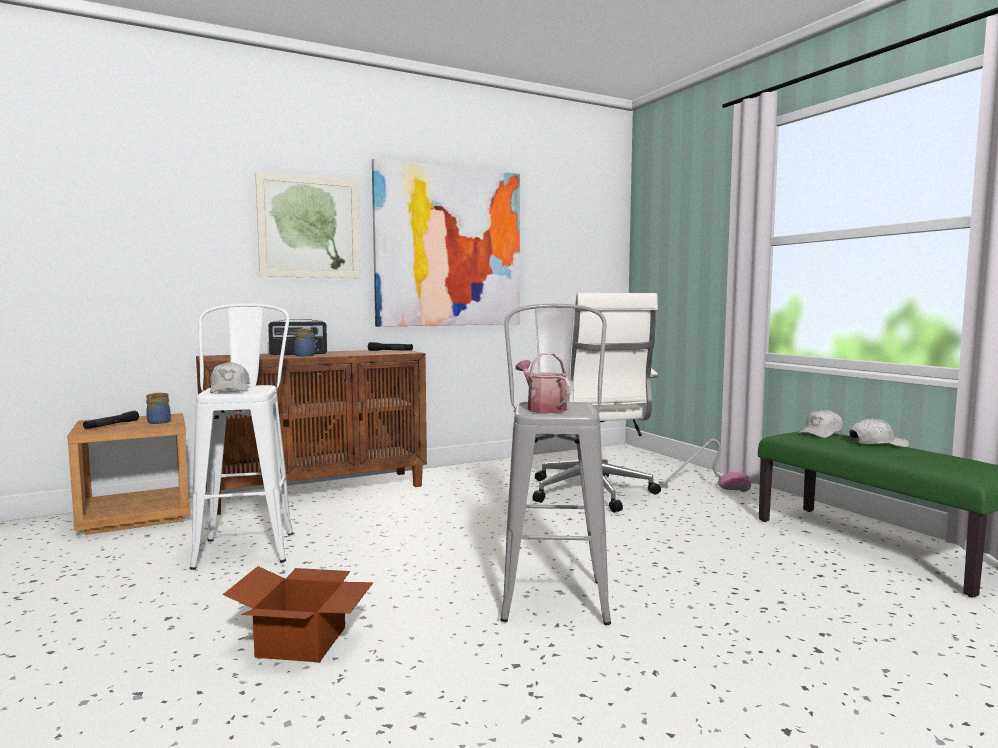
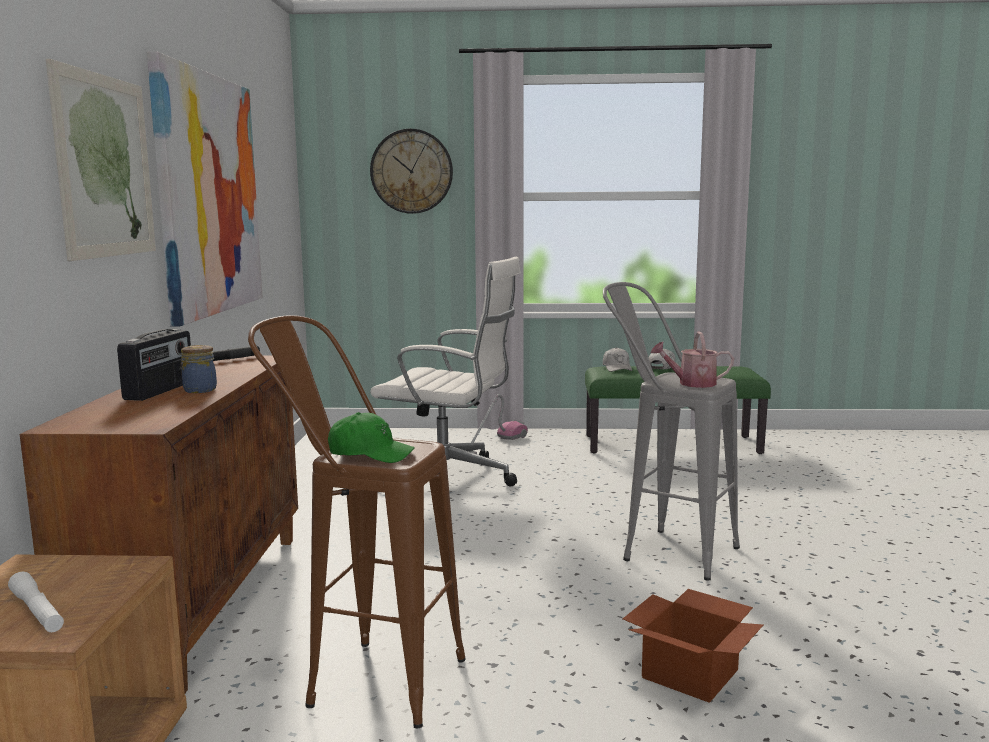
camera: 60 degrees left, 5 degrees up
black flashlight [83,411,139,429] -> white flashlight [8,571,64,632]
jar [146,393,171,424] -> none
white stool [190,303,293,570] -> brown stool [248,315,466,728]
white cap [210,361,250,393] -> green cap [328,412,415,463]
none -> wall clock [370,129,453,214]

